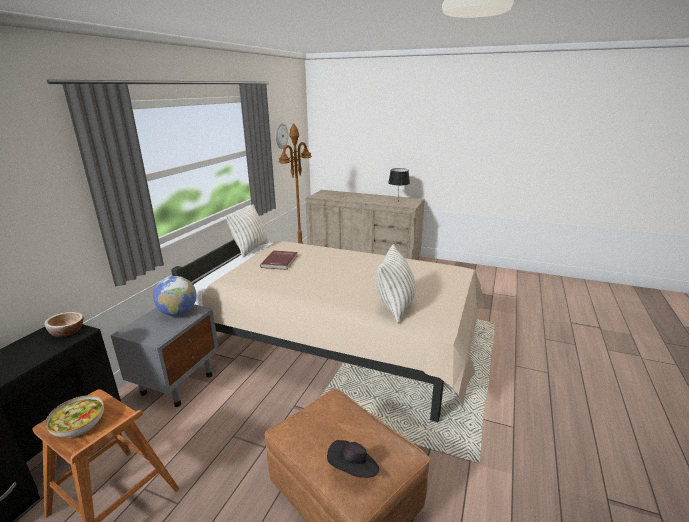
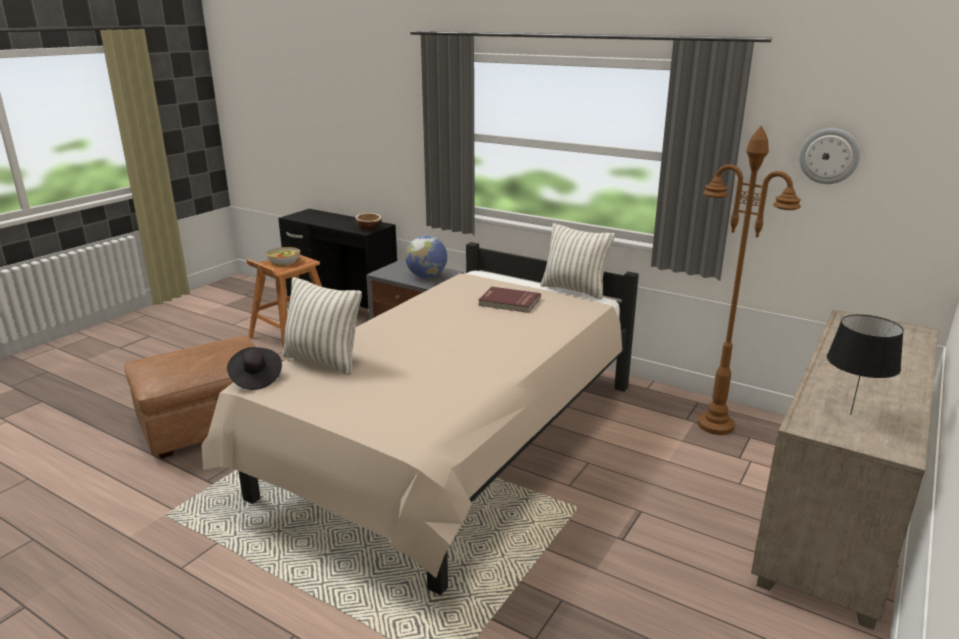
camera: 100 degrees right, 0 degrees up
black hat [327,440,379,478] -> black hat moved to [227,347,282,390]

